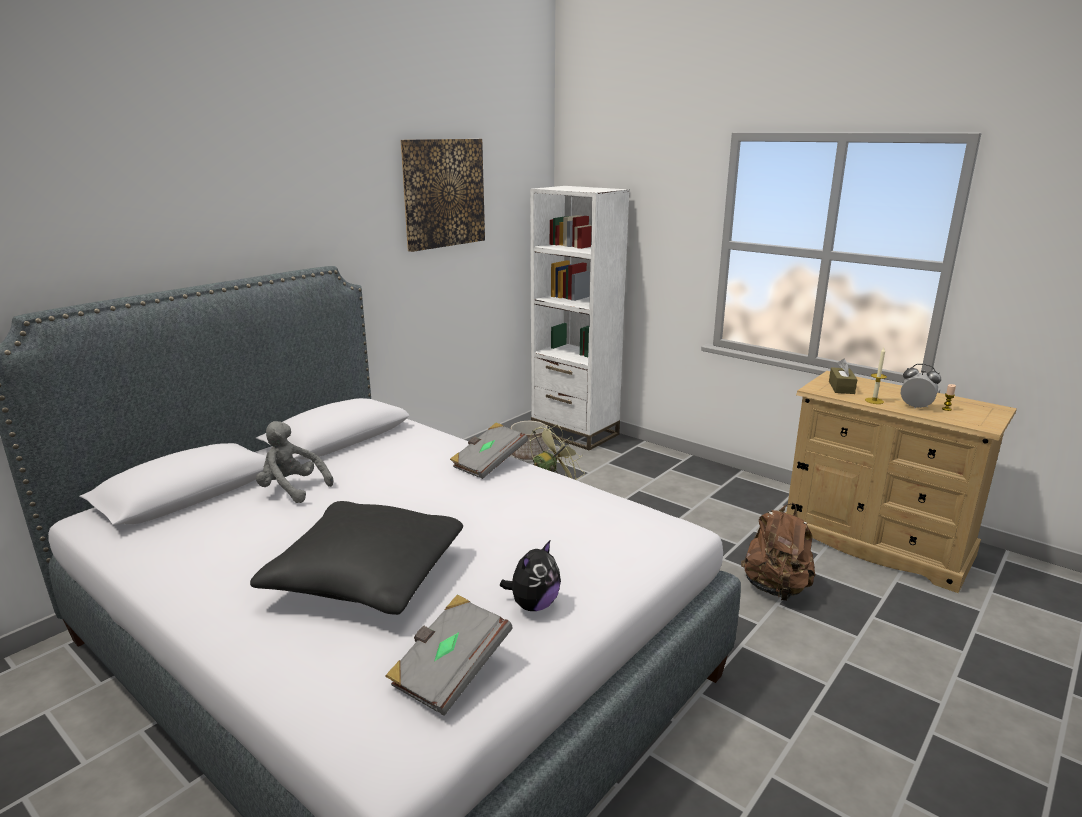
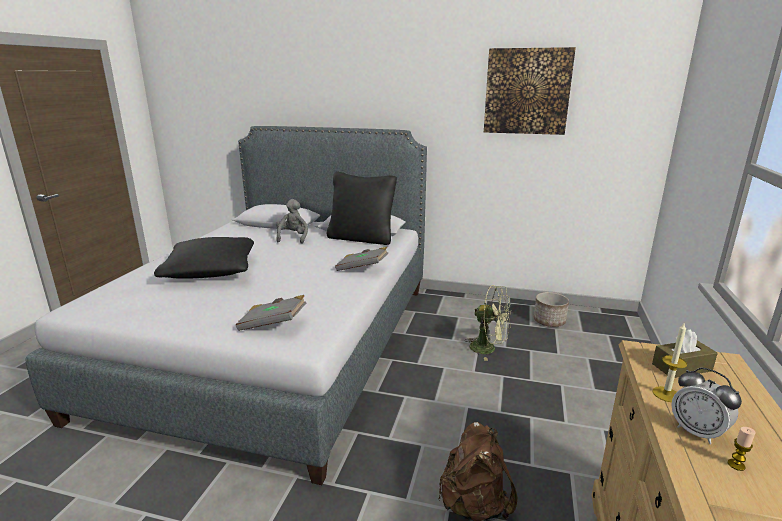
camera: 65 degrees right, 0 degrees up
grey book [385,595,513,716] -> grey book moved to [236,295,306,331]
plush toy [500,539,561,611] -> none
white bookcase [530,186,630,451] -> none
alarm clock [901,364,941,408] -> alarm clock turned 135 degrees clockwise [671,367,742,444]
none -> black pillow [326,171,397,245]

